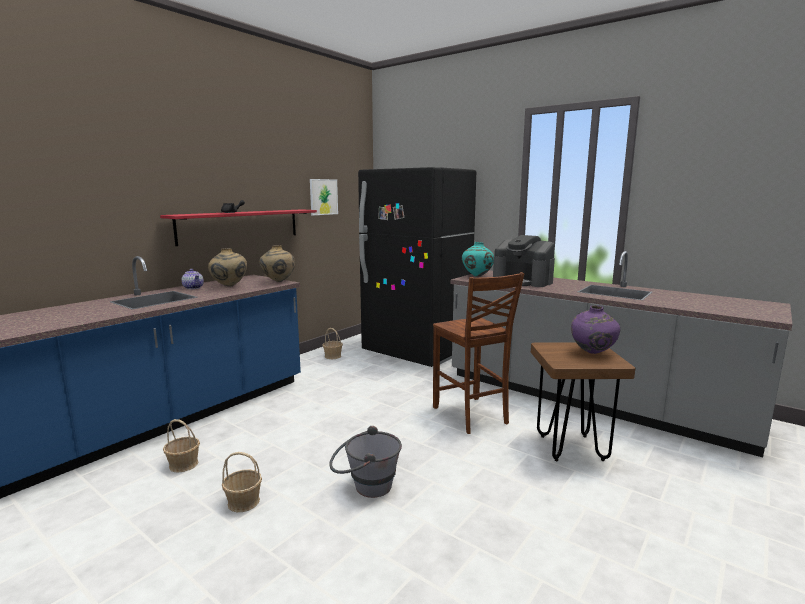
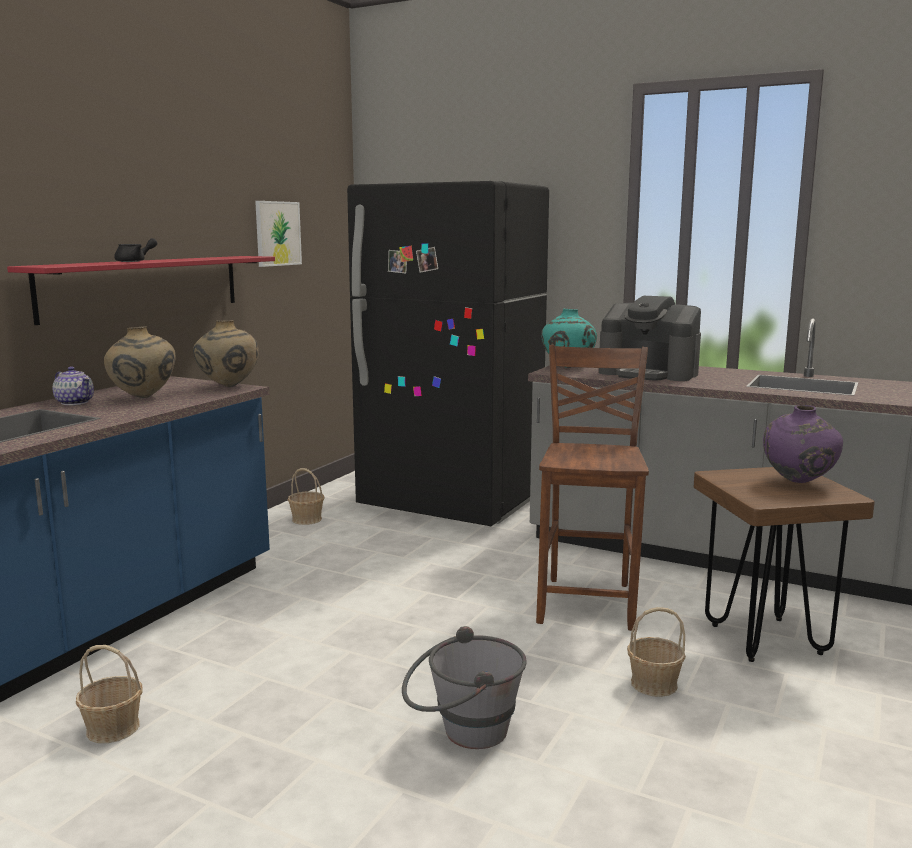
camera: 10 degrees left, 0 degrees up
basket [222,452,262,512] -> basket moved to [627,607,686,697]
brown chair [433,272,524,434] -> brown chair turned 135 degrees counterclockwise [536,345,649,631]

